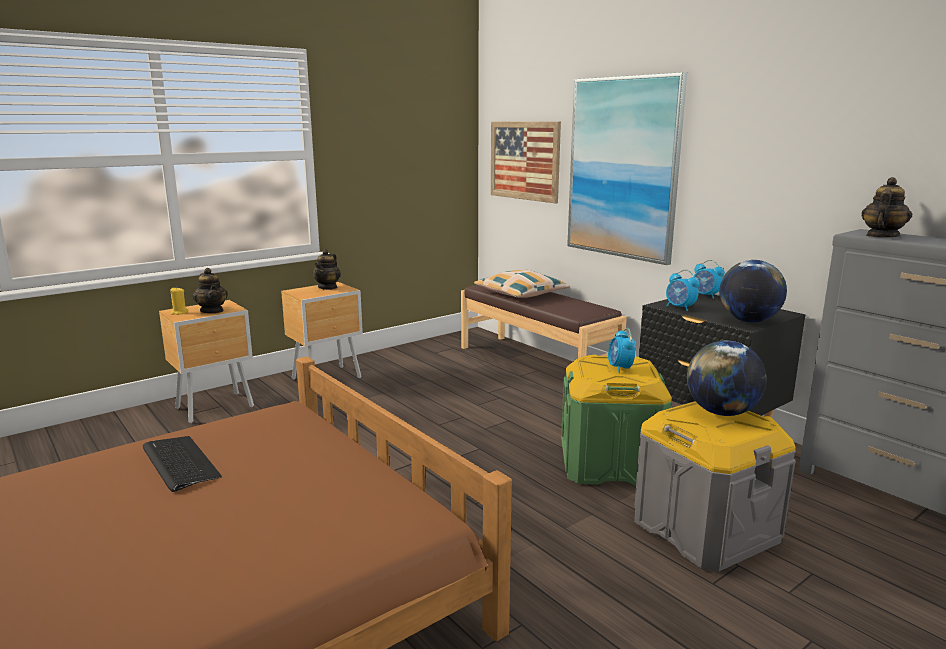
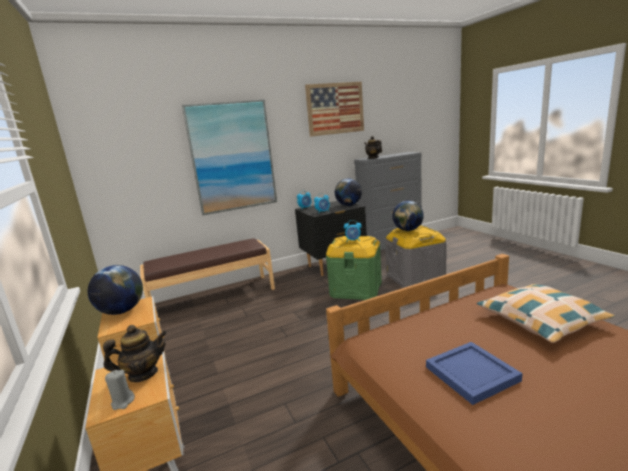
camera: 75 degrees left, 0 degrees up
keyboard [143,436,222,492] -> blue tray [426,342,523,405]
yellow candle [171,287,188,315] -> grey candle [105,370,135,410]
teapot [313,249,341,290] -> globe [88,265,143,315]
pillow [474,269,570,298] -> pillow moved to [476,284,615,343]
picture [491,121,561,203] -> picture moved to [305,82,364,137]

